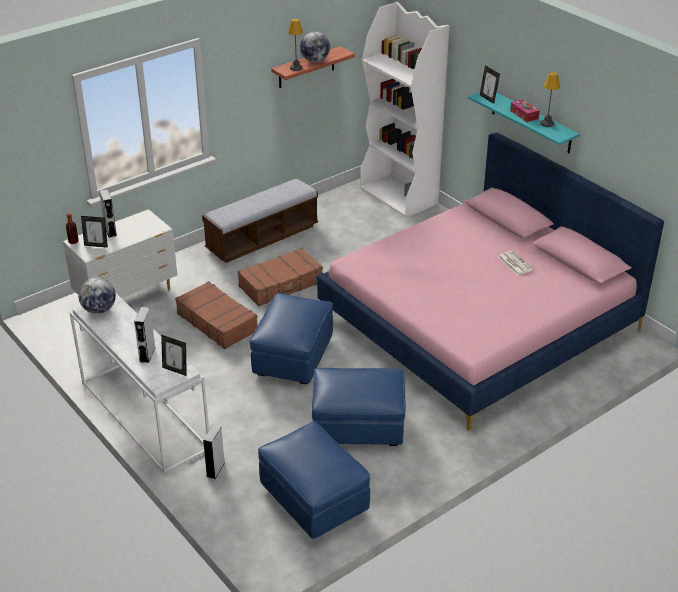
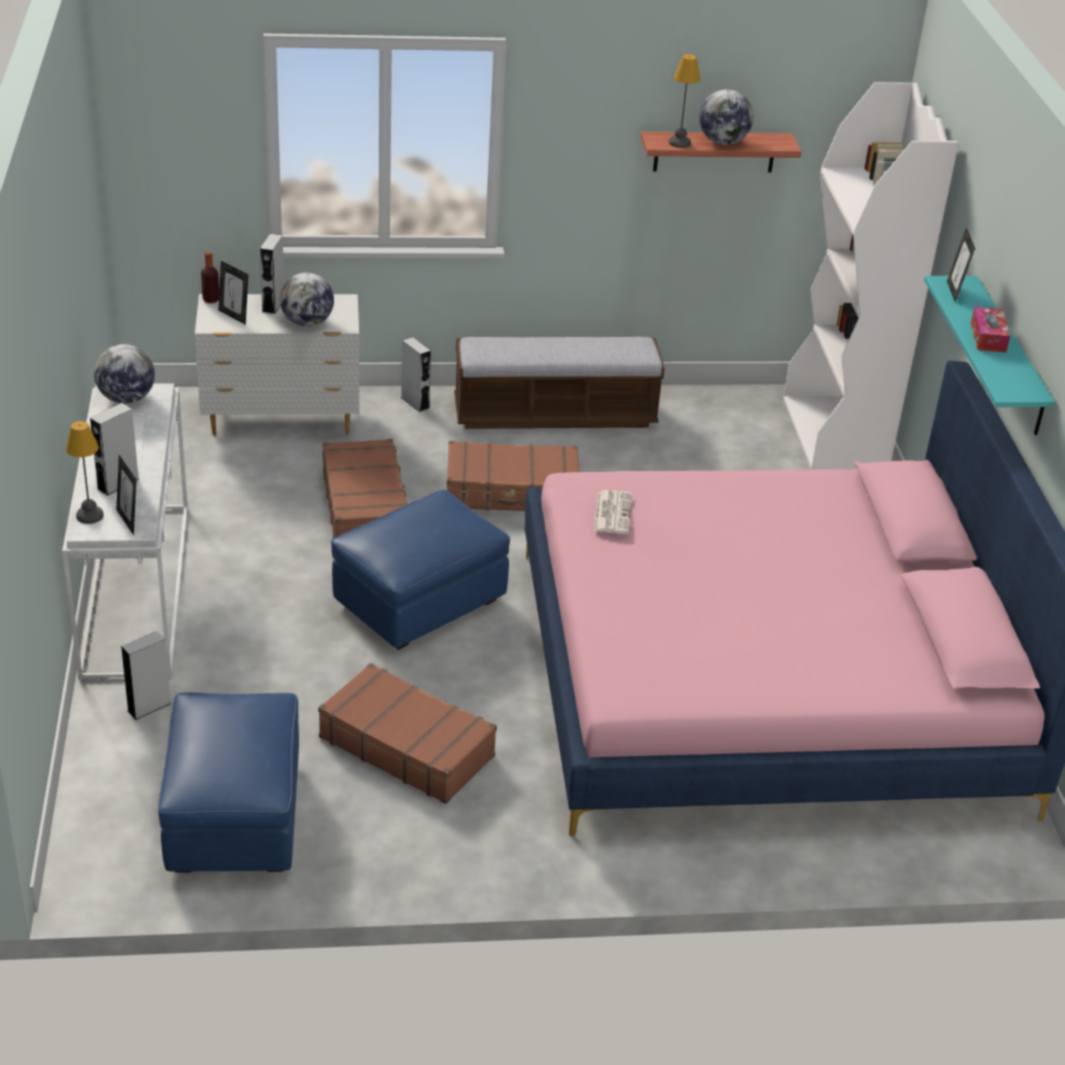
camera: 30 degrees right, 0 degrees up
blue ottoman [312,368,406,446] -> brown suitcase [318,663,497,804]
newspaper [498,251,534,275] -> newspaper moved to [593,490,632,534]
table lamp [540,72,560,127] -> table lamp moved to [66,421,104,524]
none -> globe [280,272,334,327]
none -> grey speaker [401,337,431,412]

